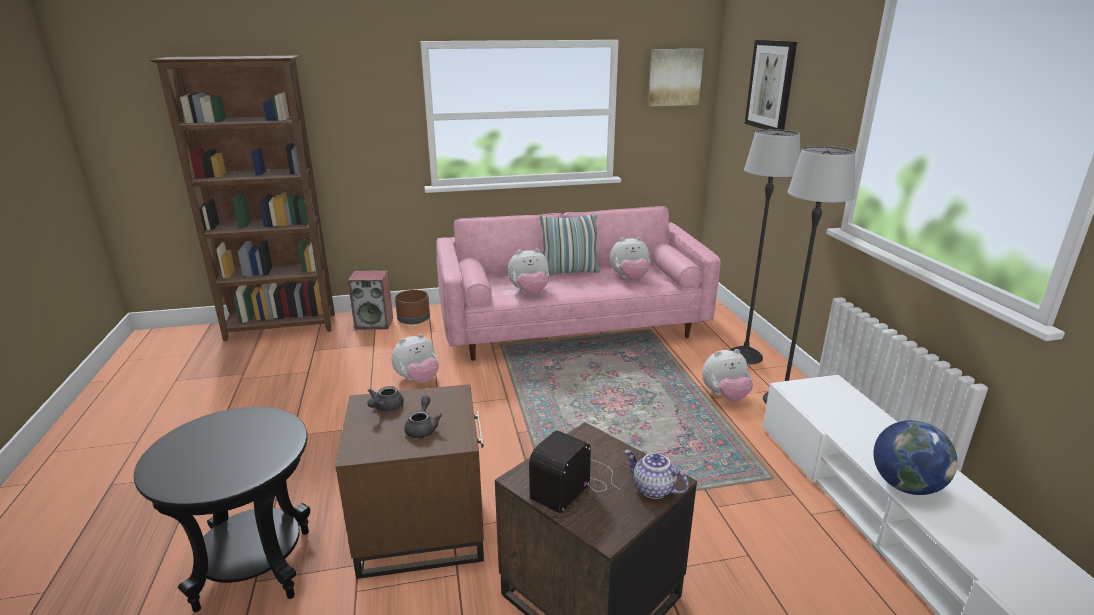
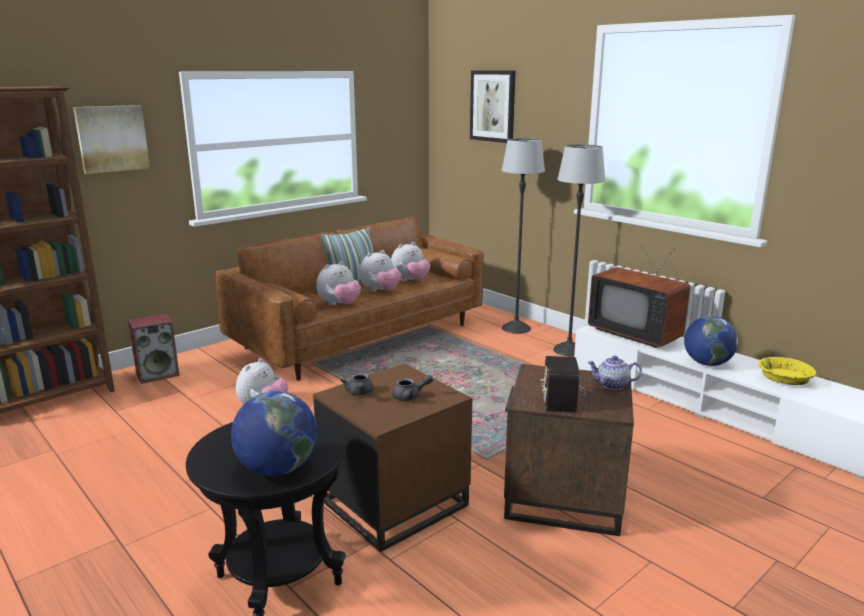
camera: 30 degrees left, 5 degrees down
brown planter [395,290,430,325] -> none
grey teapot [404,396,442,438] -> grey teapot turned 105 degrees clockwise [392,375,433,401]
pink sofa [436,206,721,361] -> brown sofa [214,216,484,381]
picture [648,49,704,106] -> picture moved to [73,105,150,174]
plush toy [702,349,753,401] -> plush toy moved to [359,250,401,292]
none -> globe [231,391,317,476]
none -> television [588,244,690,348]
none -> yellow bowl [758,357,816,385]

